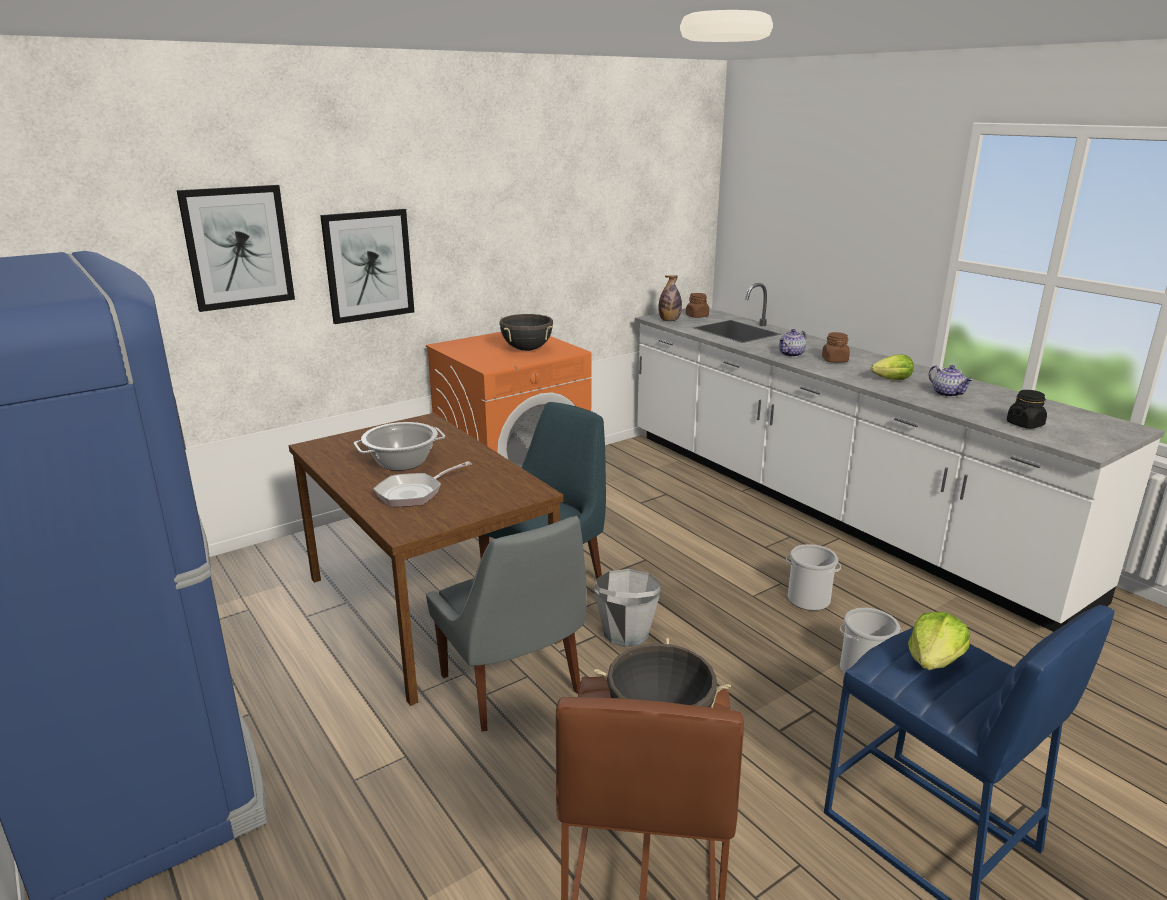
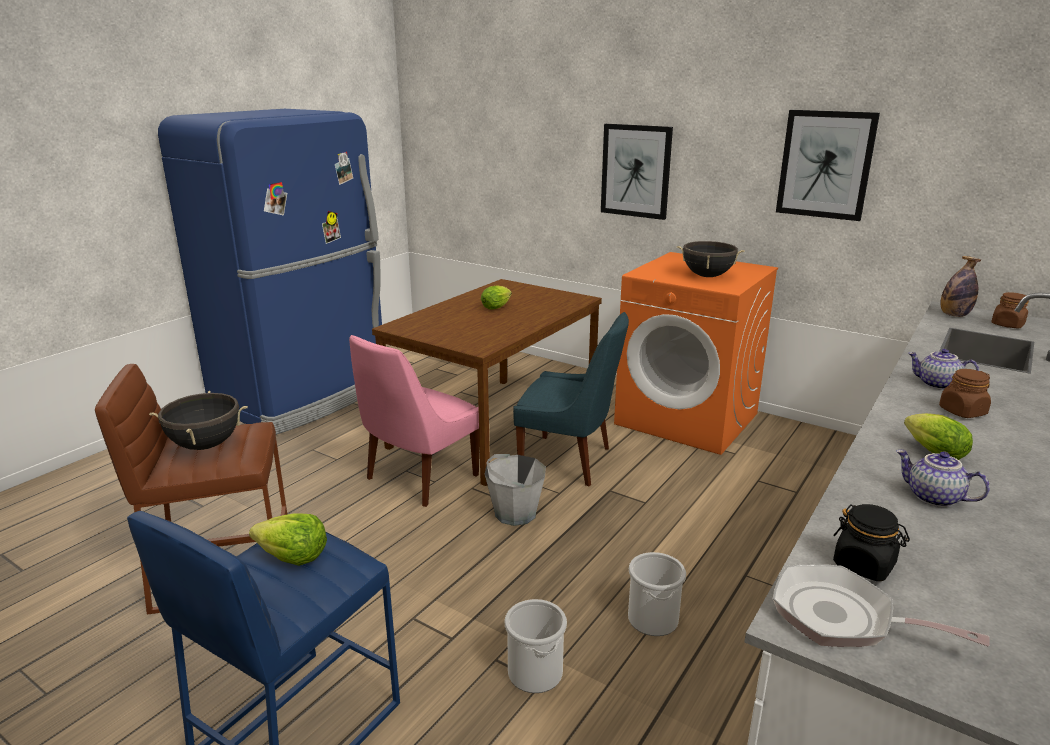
camera: 70 degrees right, 0 degrees up
picture [177,185,295,312] -> picture moved to [776,110,880,221]
cooking pot [354,422,446,471] -> lettuce [481,286,512,310]
frying pan [373,461,472,507] -> frying pan moved to [773,564,990,647]
grey chair [426,516,587,732] -> pink chair [349,335,479,507]
teapot [928,365,973,397] -> teapot turned 90 degrees clockwise [896,450,990,507]

